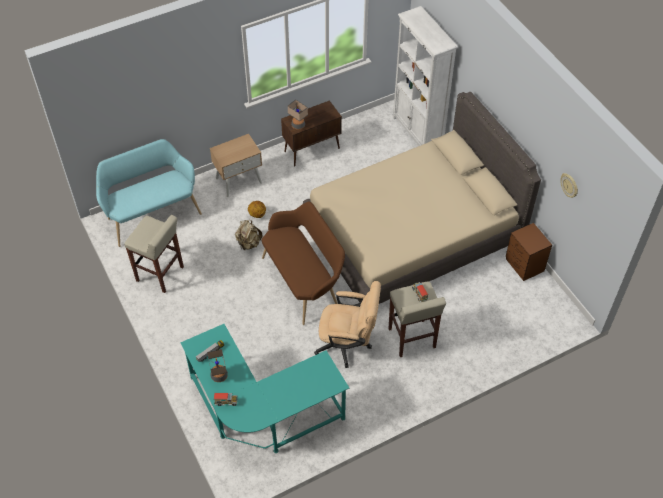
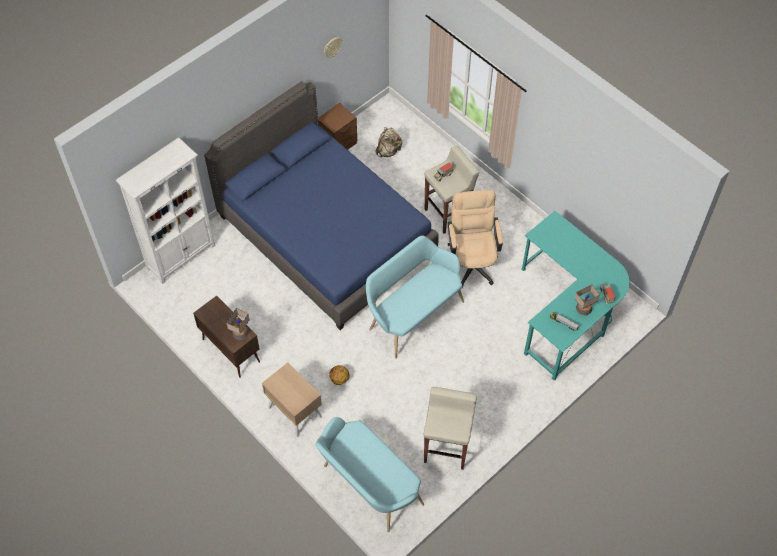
camera: 105 degrees left, 5 degrees up
beige backpack [235,220,263,251] -> beige backpack moved to [375,127,402,157]
brown bench [262,201,345,325] -> turquoise bench [366,236,464,359]
beige bed [303,92,541,304] -> blue bed [204,81,439,330]

